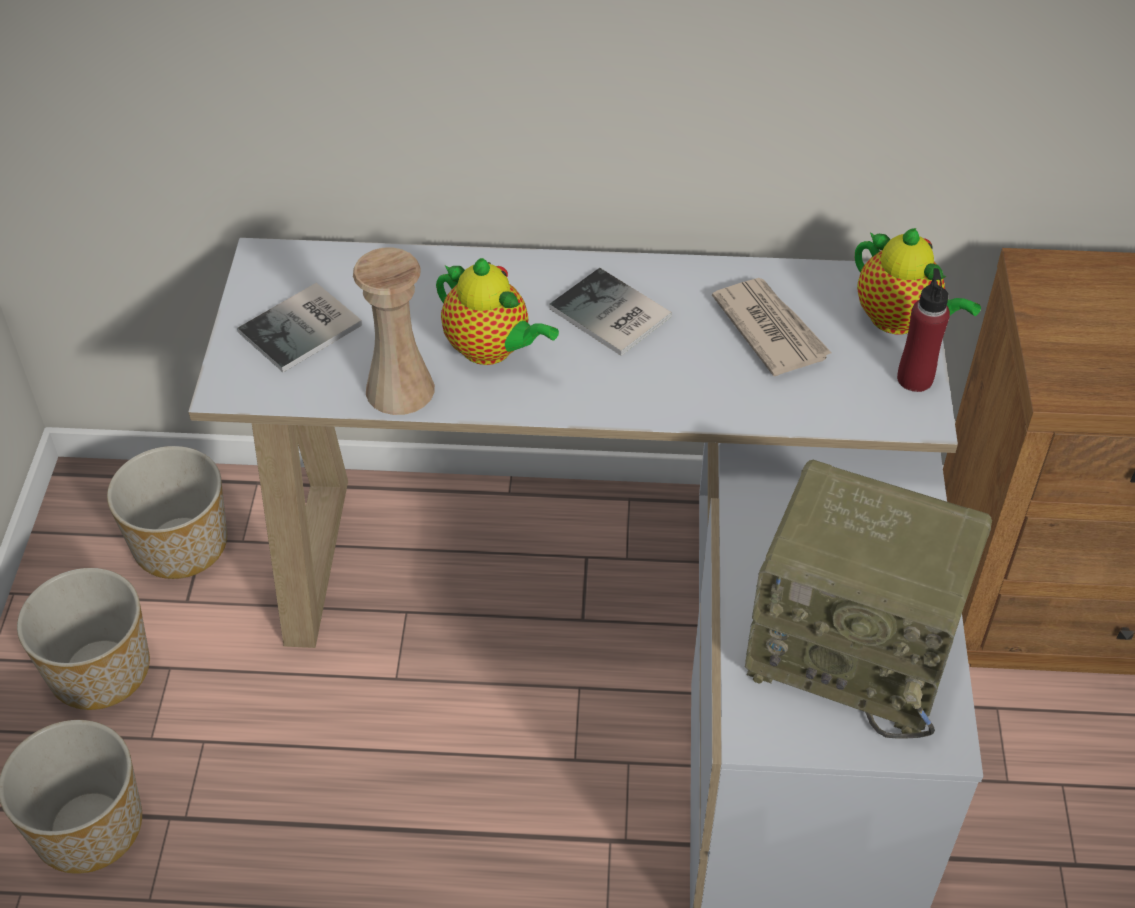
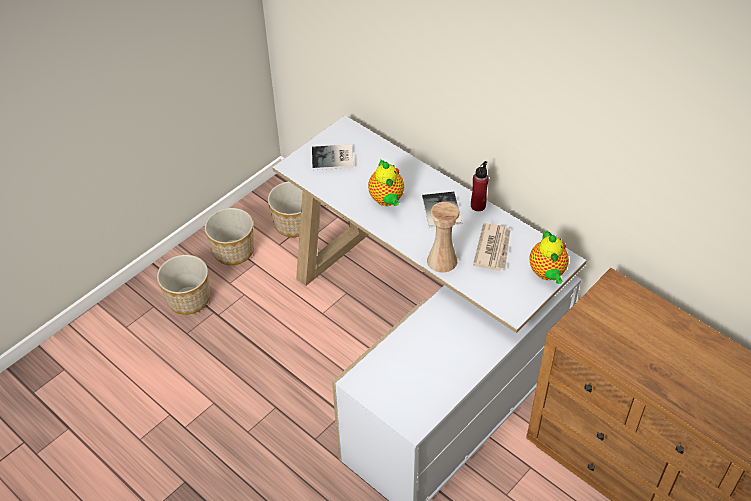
camera: 40 degrees right, 0 degrees up
beige vase [353,247,435,415] -> beige vase moved to [427,202,460,273]
radio [745,460,992,739] -> none
red bottle [897,268,950,392] -> red bottle moved to [471,161,489,211]

